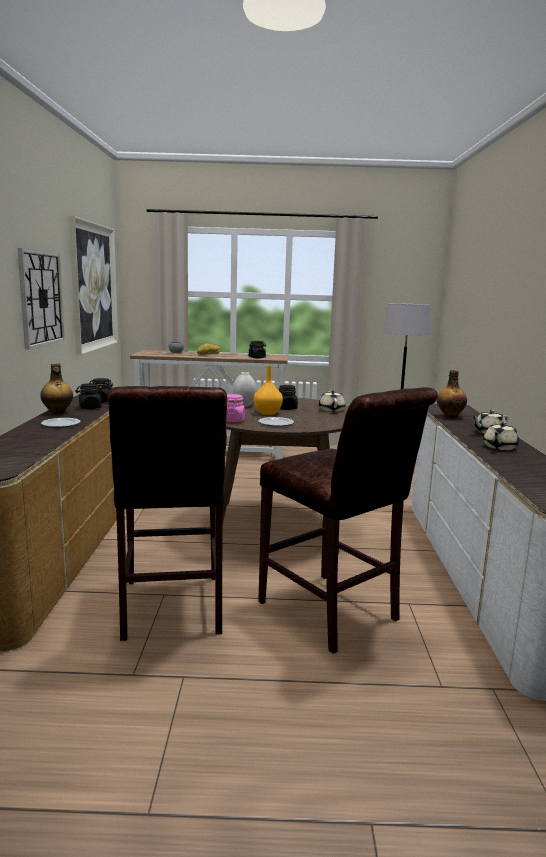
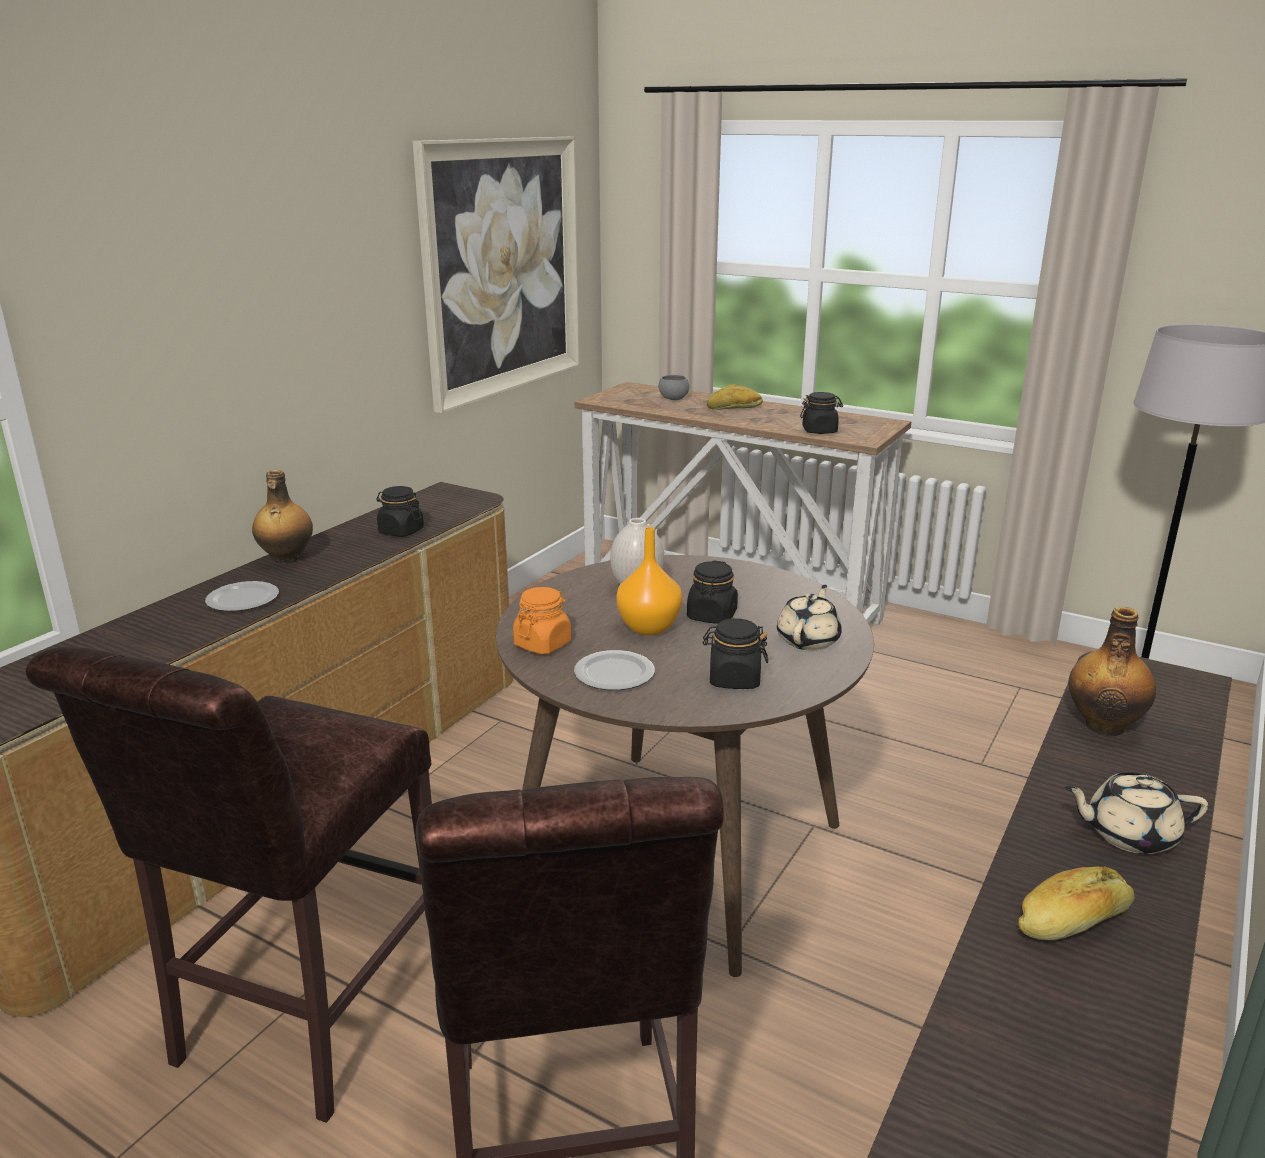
camera: 30 degrees right, 10 degrees up
wall clock [17,248,65,350] -> none
black jar [75,383,104,409] -> black jar moved to [703,618,768,689]
pink jar [226,394,245,422] -> orange jar [513,587,571,654]
beige teapot [483,422,519,450] -> bread [1018,867,1135,940]

